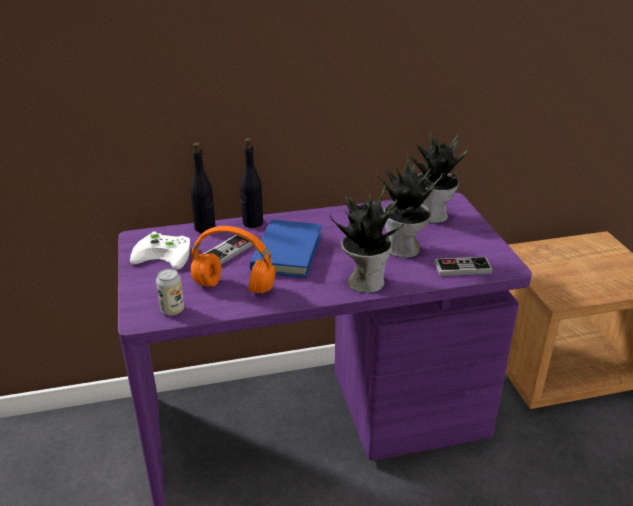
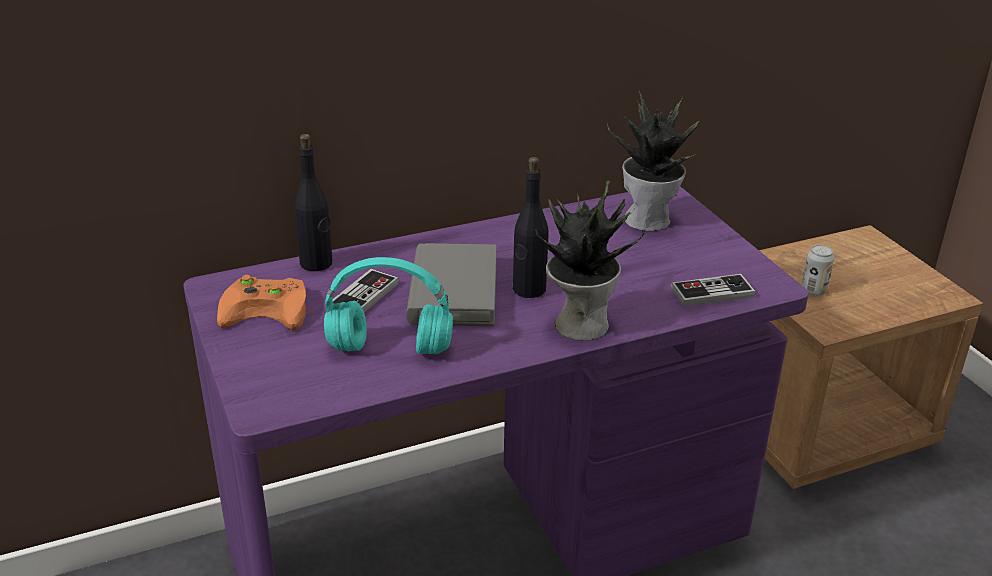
camera: 10 degrees left, 0 degrees up
white game controller [130,232,190,270] -> orange game controller [217,275,306,330]
can [156,269,184,315] -> can moved to [802,245,834,296]
orange headphones [191,226,276,293] -> turquoise headphones [324,257,453,354]
black bottle [240,138,263,228] -> black bottle moved to [513,157,549,298]
blue book [250,220,322,278] -> grey book [406,243,497,326]
potted plant [376,153,443,258] -> none

